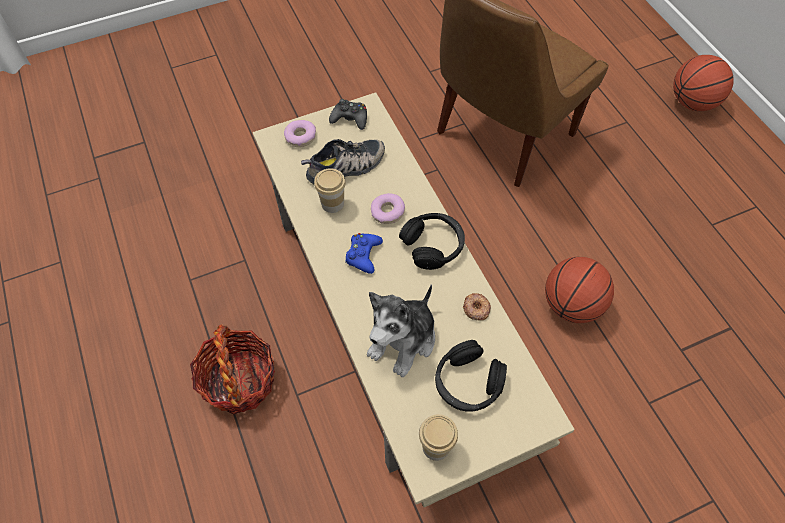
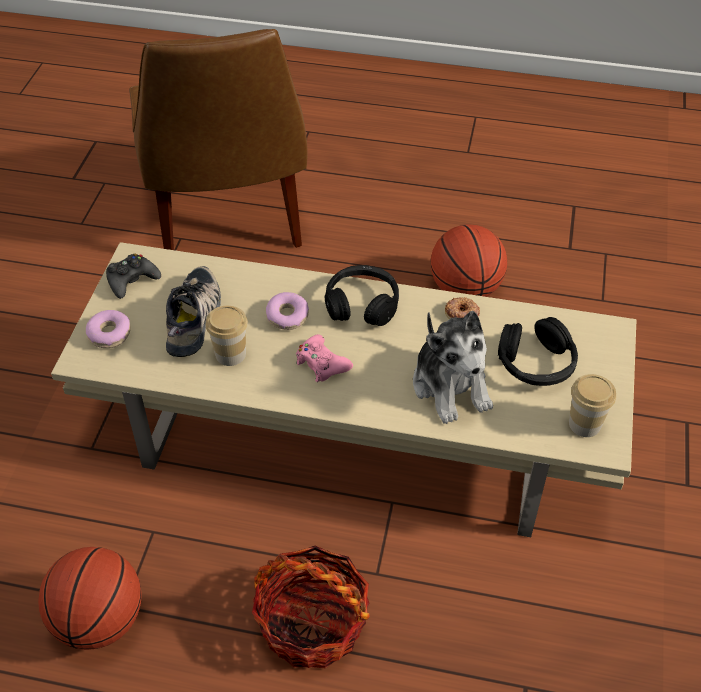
camera: 55 degrees left, 10 degrees down
blue game controller [345,233,383,274] -> pink game controller [296,334,353,382]
basketball [673,55,734,111] -> basketball moved to [38,547,142,650]

